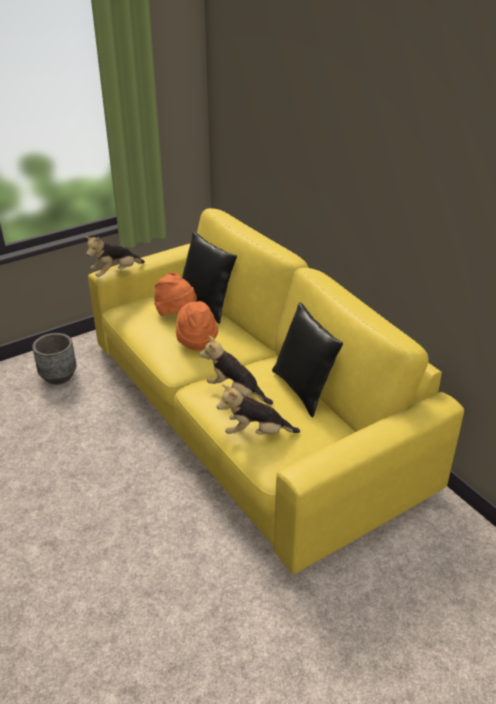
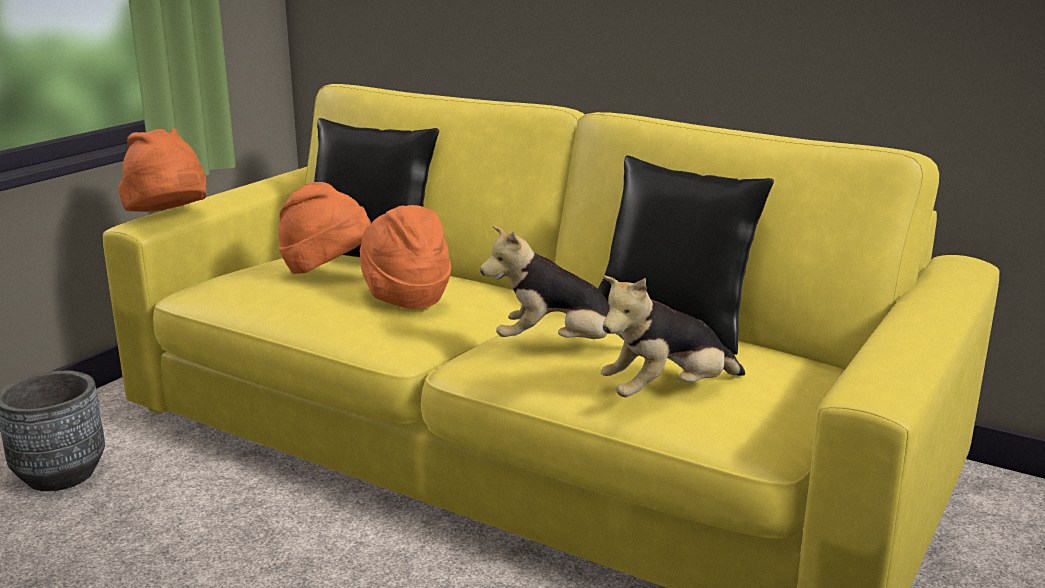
camera: 25 degrees left, 15 degrees down
plush toy [84,236,145,277] -> orange hat [118,128,206,212]

